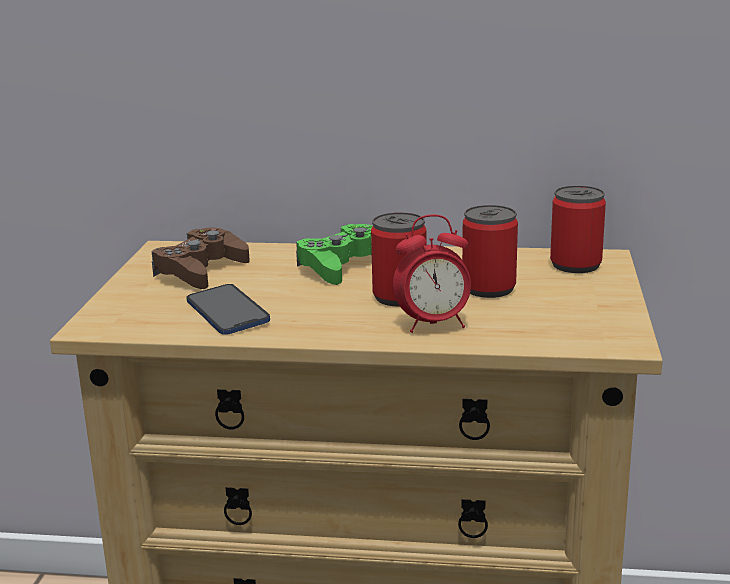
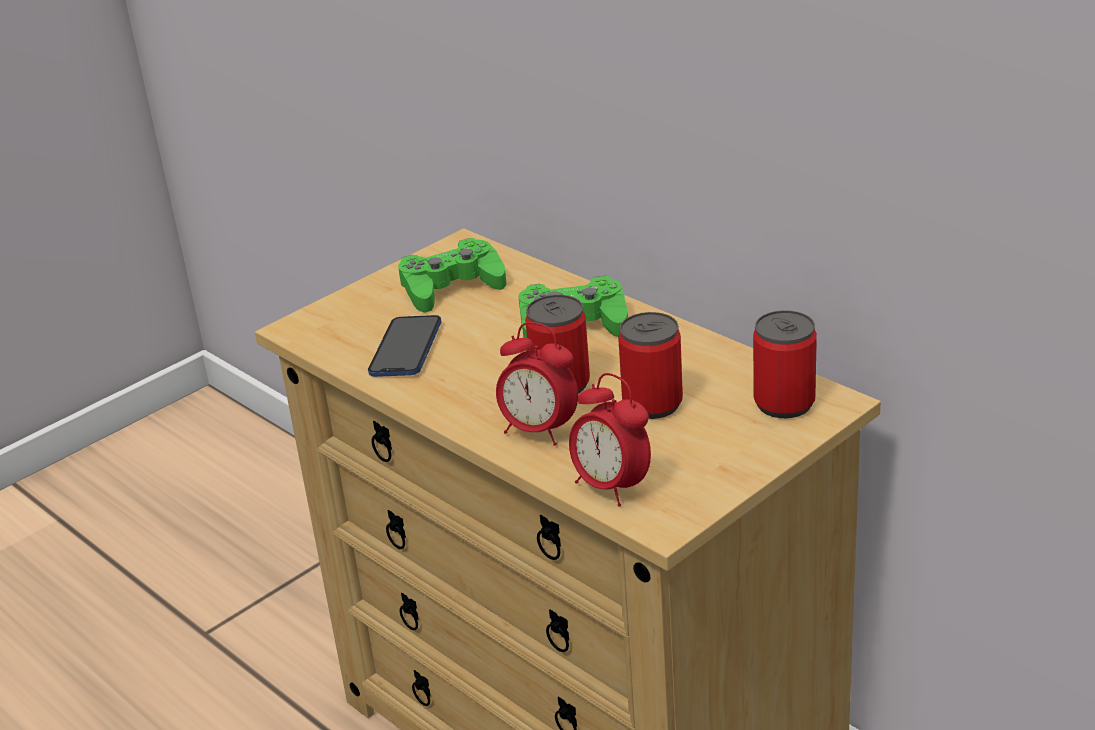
camera: 40 degrees right, 10 degrees up
brown game controller [152,228,250,289] -> green game controller [398,238,506,312]
none -> alarm clock [569,373,651,507]

